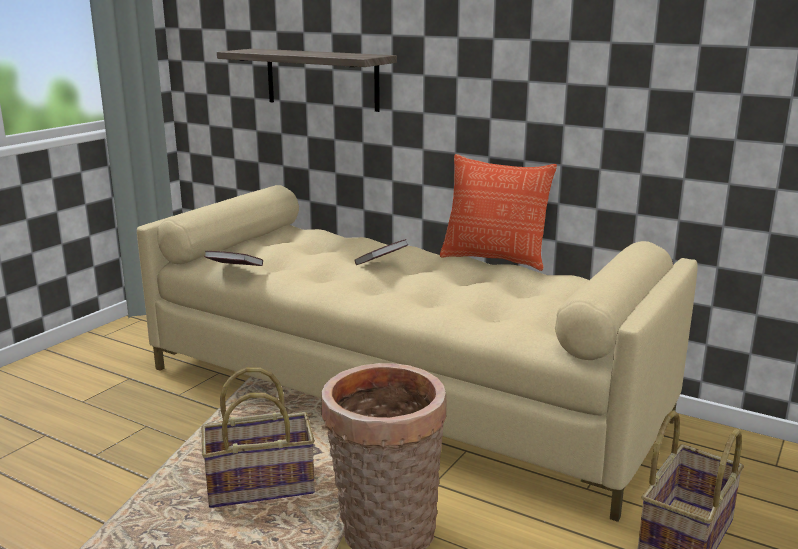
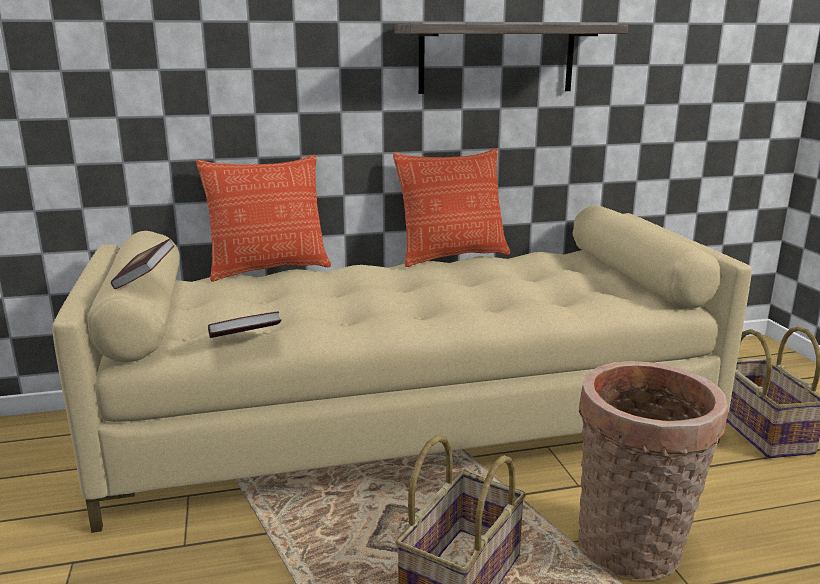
camera: 45 degrees left, 0 degrees up
shelf [217,49,397,112] -> shelf moved to [394,24,628,94]
book [355,239,408,265] -> book moved to [111,239,174,289]
none -> orange pillow [196,155,331,282]

